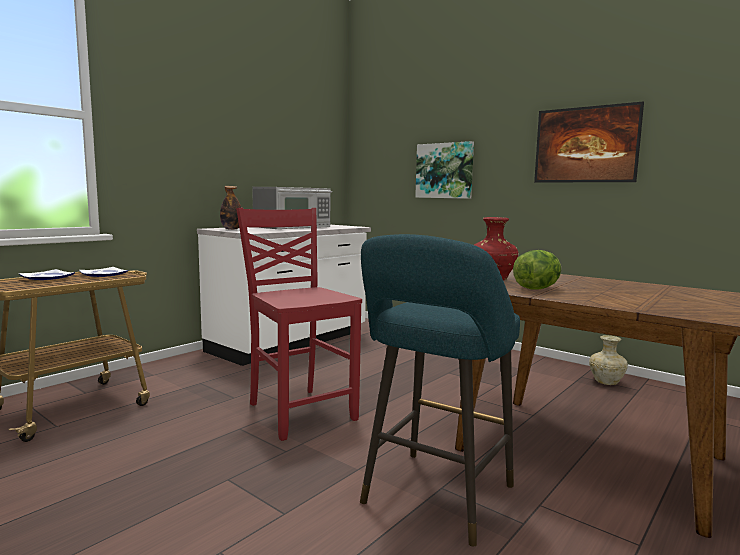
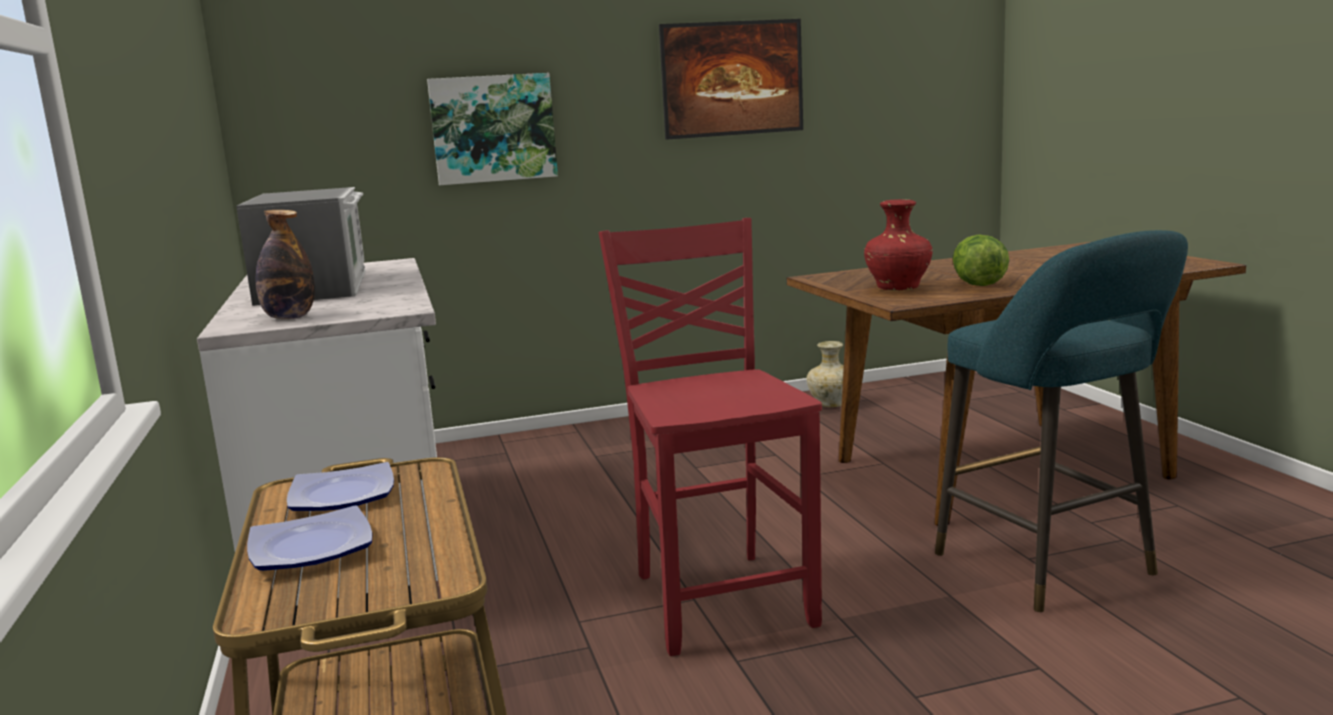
camera: 55 degrees left, 5 degrees up
red chair [236,208,362,441] -> red chair turned 75 degrees clockwise [599,218,822,656]

